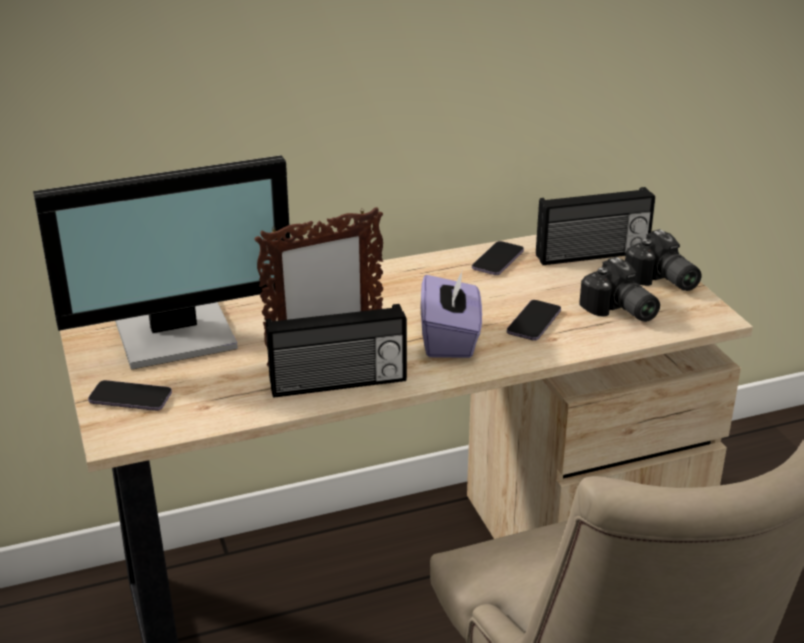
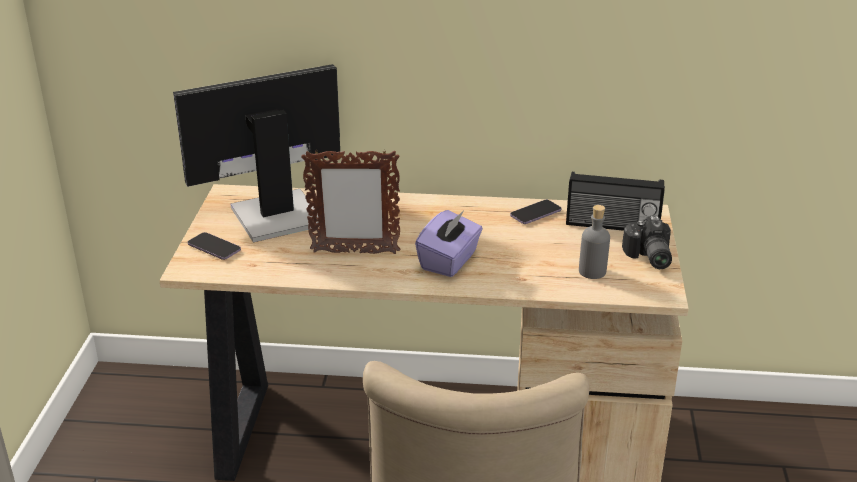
camera: 25 degrees right, 0 degrees up
monitor [33,155,290,370] -> monitor turned 150 degrees clockwise [173,64,340,242]
radio [266,304,407,398] -> none
phone [507,300,561,341] -> none
camera [579,257,660,322] -> grey bottle [579,205,610,279]

